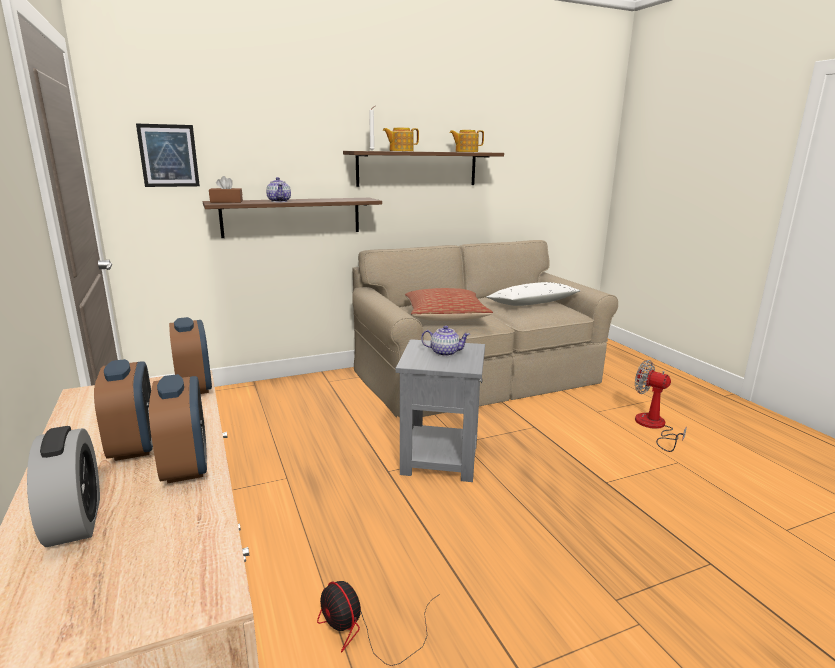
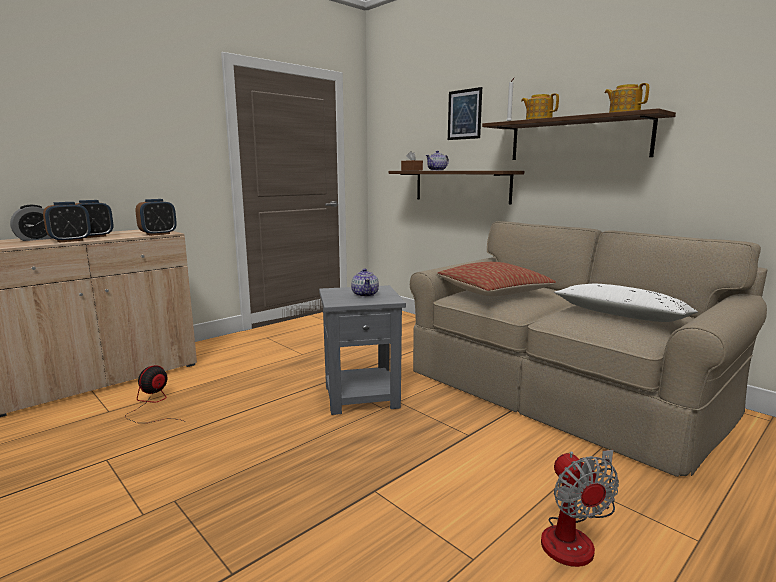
camera: 70 degrees right, 5 degrees down
picture [136,124,200,187] -> picture moved to [448,87,482,140]
fan [635,360,687,452] -> fan turned 150 degrees clockwise [541,450,619,567]

